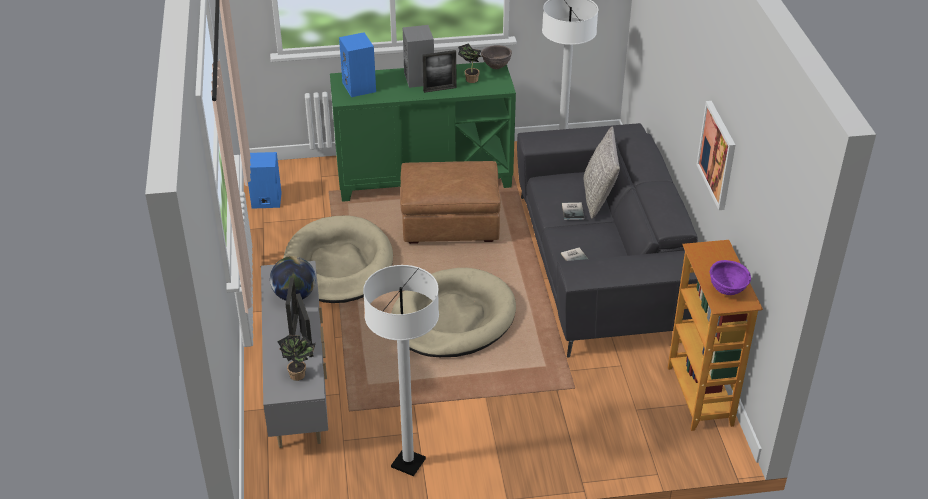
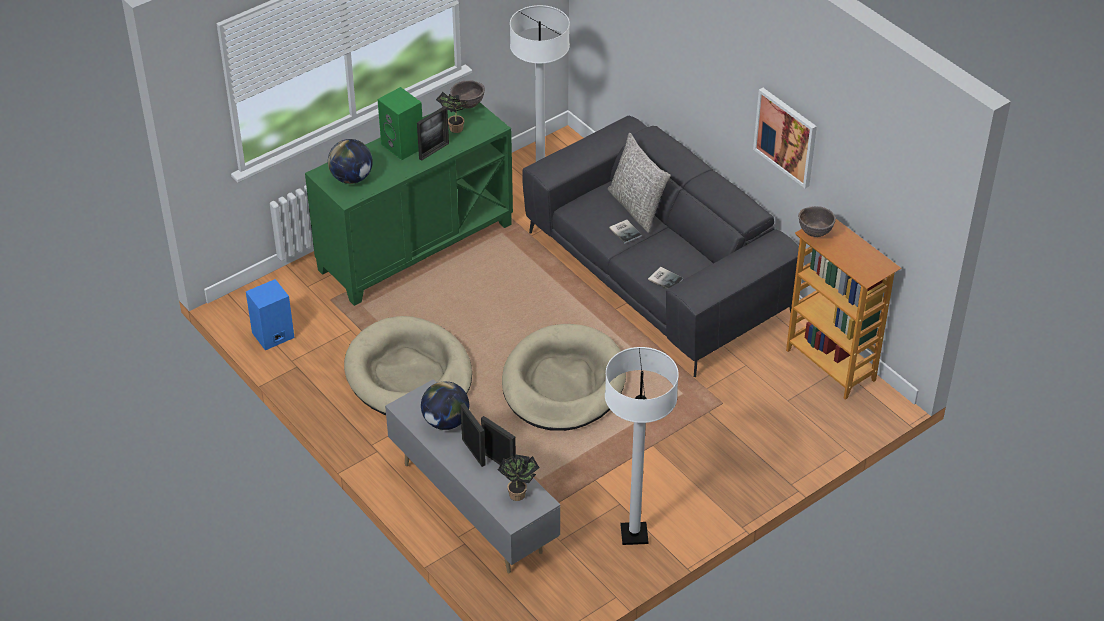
camera: 30 degrees left, 5 degrees up
blue speaker [339,32,376,97] -> globe [328,139,373,184]
brown ottoman [400,161,500,244] -> none
grey speaker [402,25,434,88] -> green speaker [378,87,422,160]
purple bowl [710,260,751,295] -> none
none -> brown bowl [798,206,836,237]

